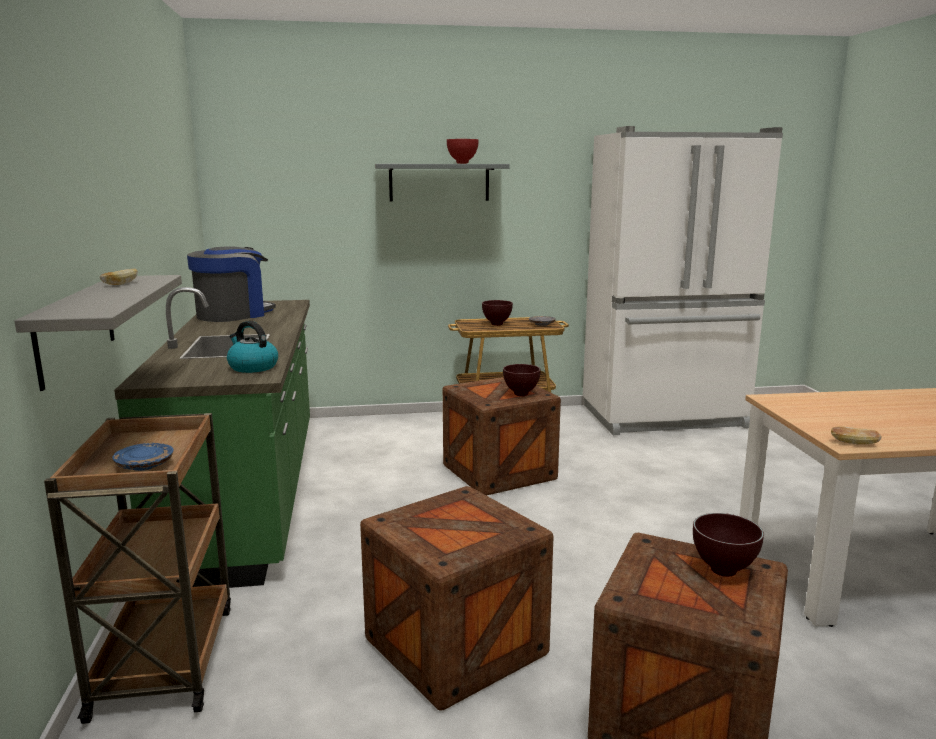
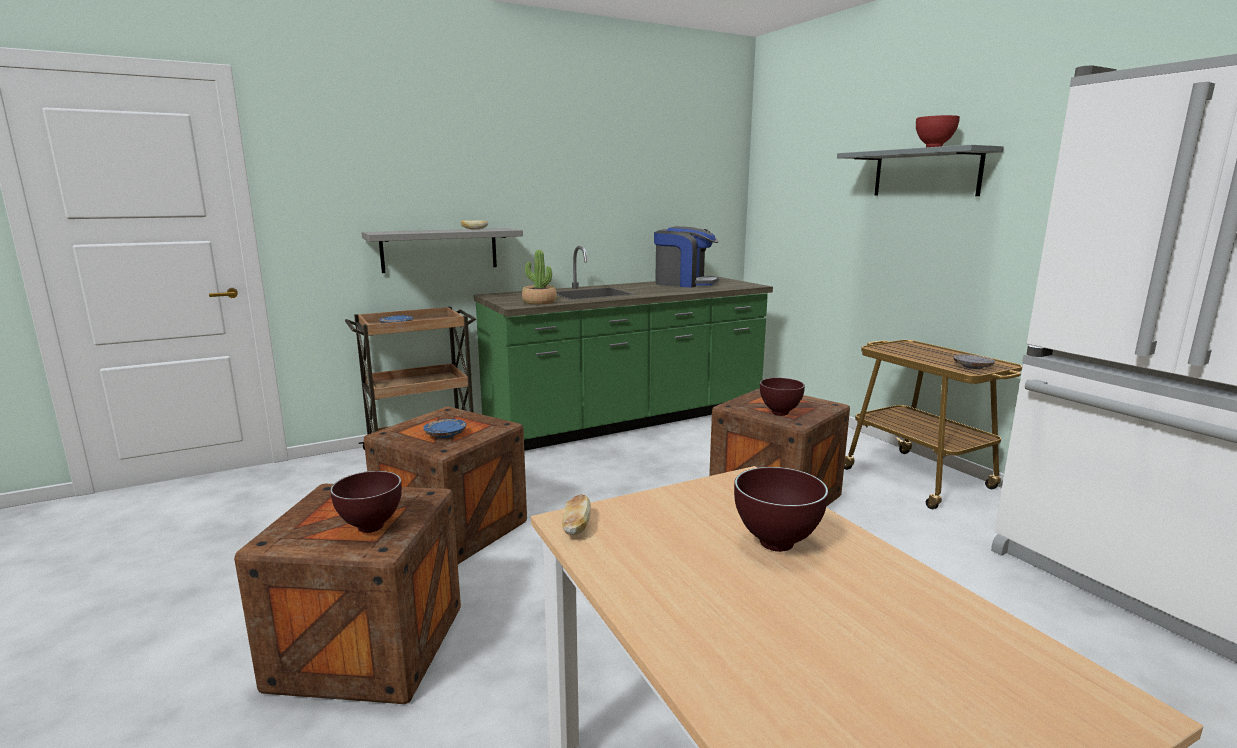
camera: 70 degrees right, 0 degrees up
kettle [227,321,278,373] -> potted plant [522,250,557,304]
brown bowl [482,300,513,326] -> brown bowl moved to [734,467,828,552]
none -> blue plate [423,419,466,438]

